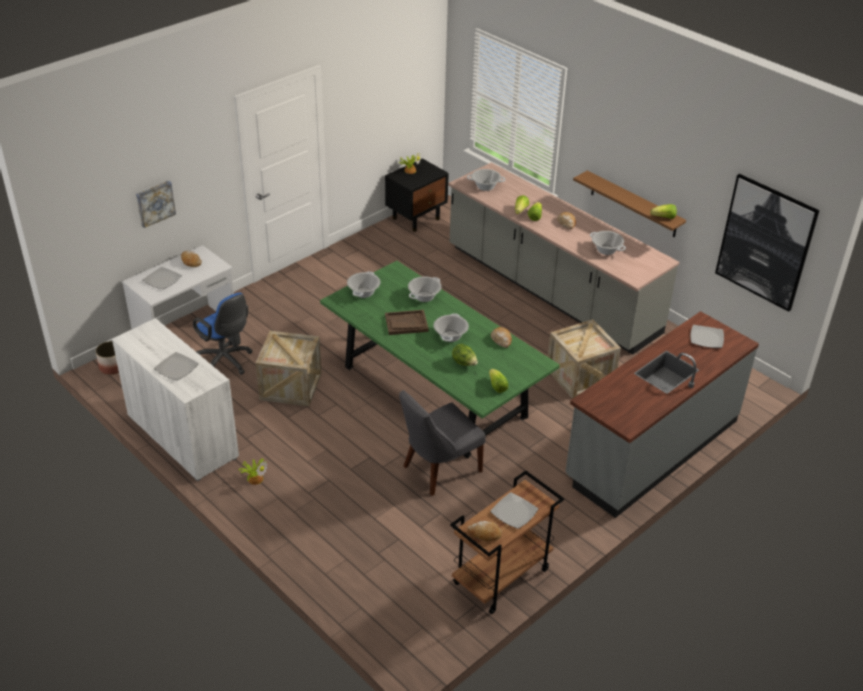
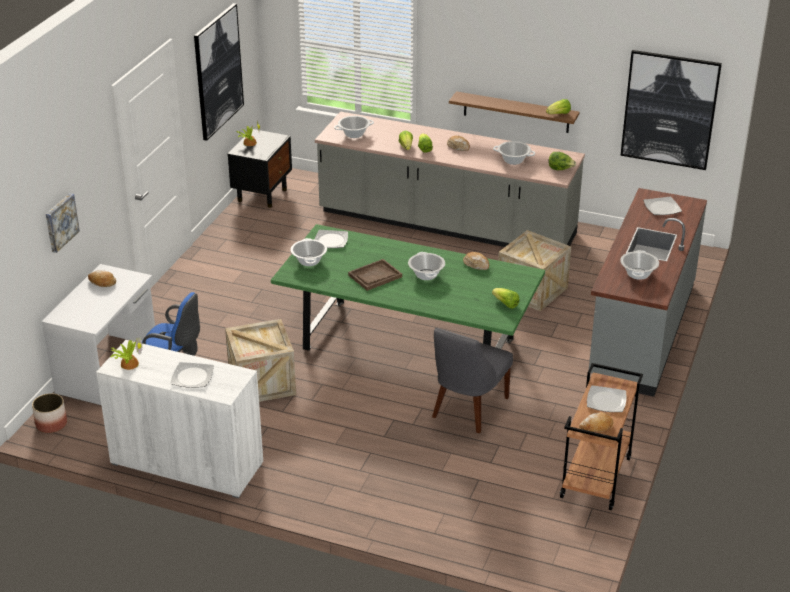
camera: 25 degrees left, 5 degrees down
plate [143,267,182,289] -> plate moved to [315,230,348,248]
potted plant [239,459,267,485] -> potted plant moved to [110,337,143,370]
cooking pot [408,276,442,302] -> cooking pot moved to [620,250,659,280]
lettuce [452,344,478,366] -> lettuce moved to [548,152,576,170]
none -> picture [194,3,244,141]

